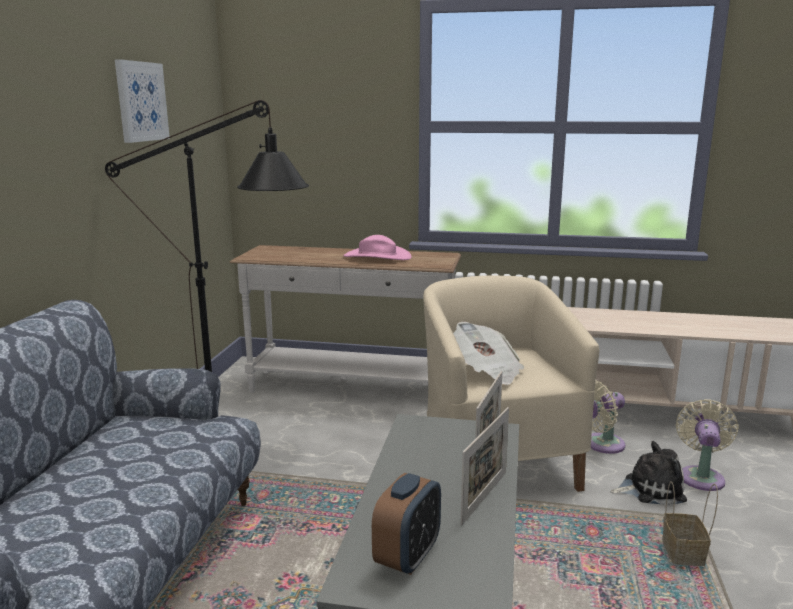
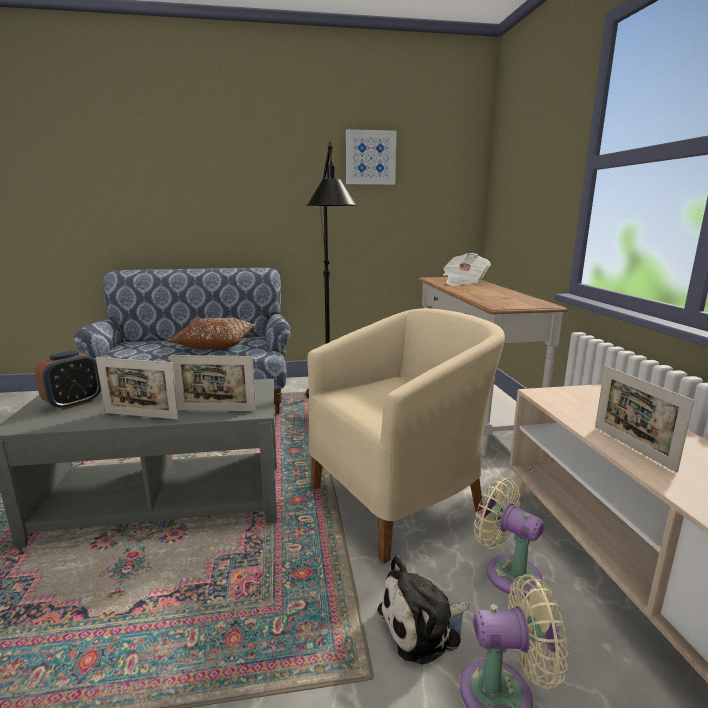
camera: 70 degrees right, 0 degrees up
pink hat [343,235,412,260] -> none
alarm clock [372,473,441,575] -> alarm clock turned 60 degrees counterclockwise [35,350,101,410]
newspaper [453,322,524,385] -> newspaper moved to [443,253,491,285]
plush toy [611,441,687,506] -> plush toy turned 90 degrees clockwise [377,555,469,664]
basket [662,481,718,566] -> none
none -> brown pillow [167,318,256,349]
none -> picture frame [595,366,694,473]

